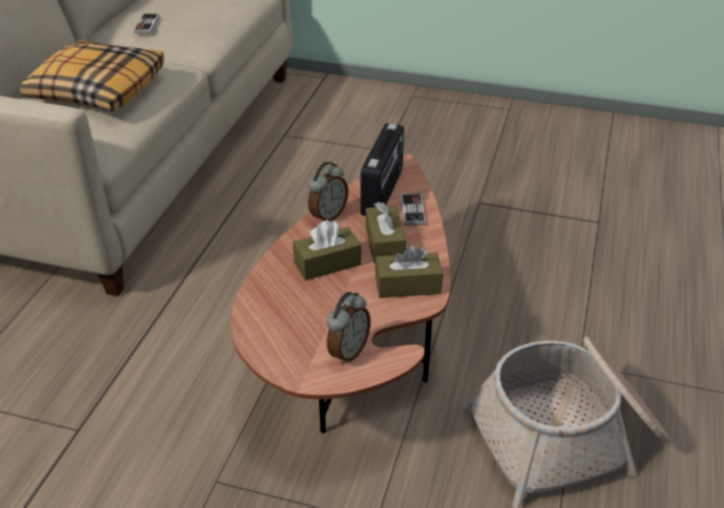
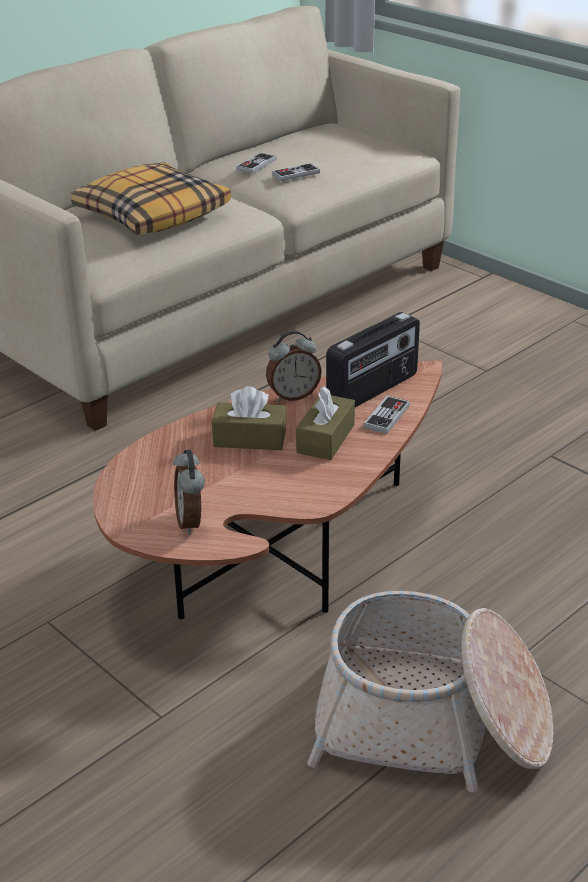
camera: 30 degrees right, 5 degrees down
alarm clock [327,292,371,365] -> alarm clock turned 105 degrees clockwise [173,450,205,535]
brown tissue box [375,245,443,298] -> none
none -> game controller [272,163,320,181]

